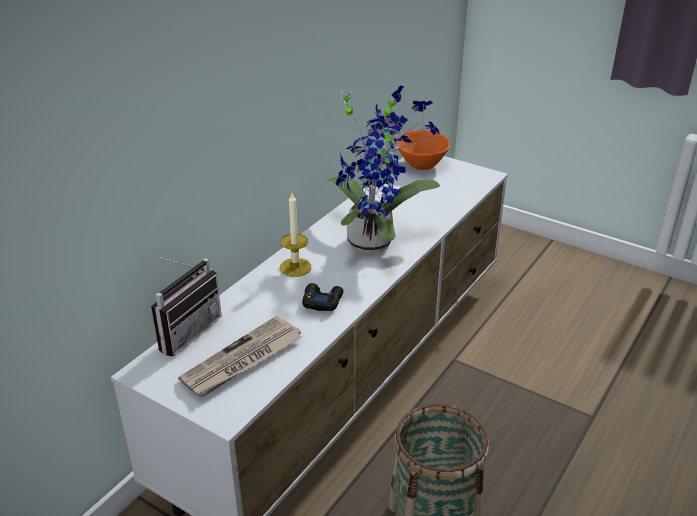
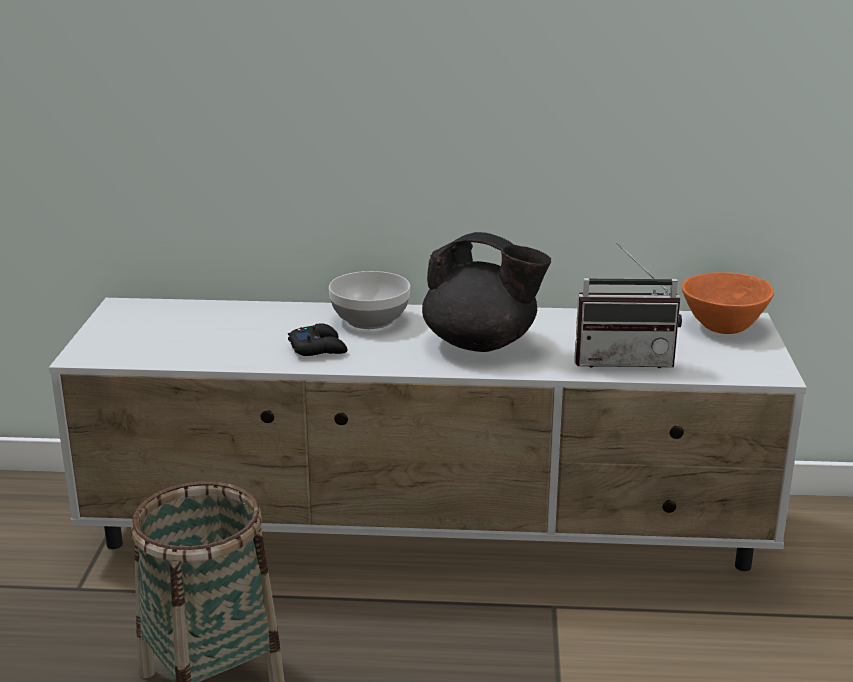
camera: 60 degrees right, 10 degrees down
radio [151,255,222,357] -> radio moved to [574,242,682,368]
newspaper [178,316,302,397] -> none
candle [280,193,311,277] -> bowl [329,271,410,329]
potted plant [326,86,440,254] -> black teapot [422,232,551,352]

